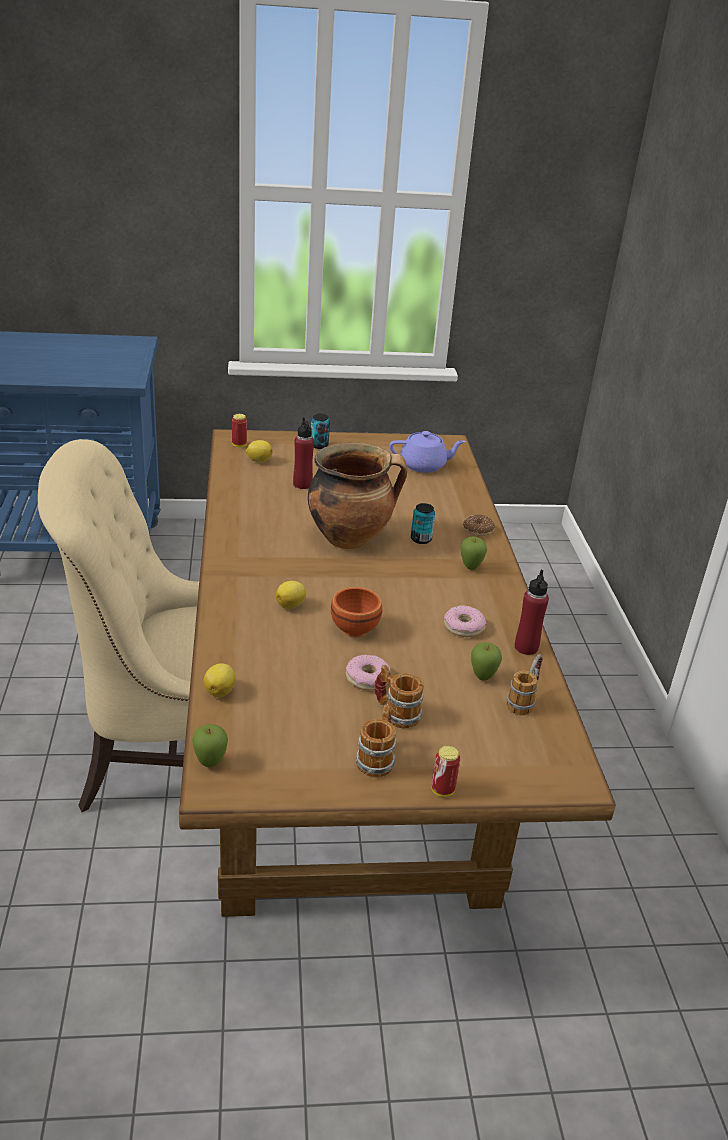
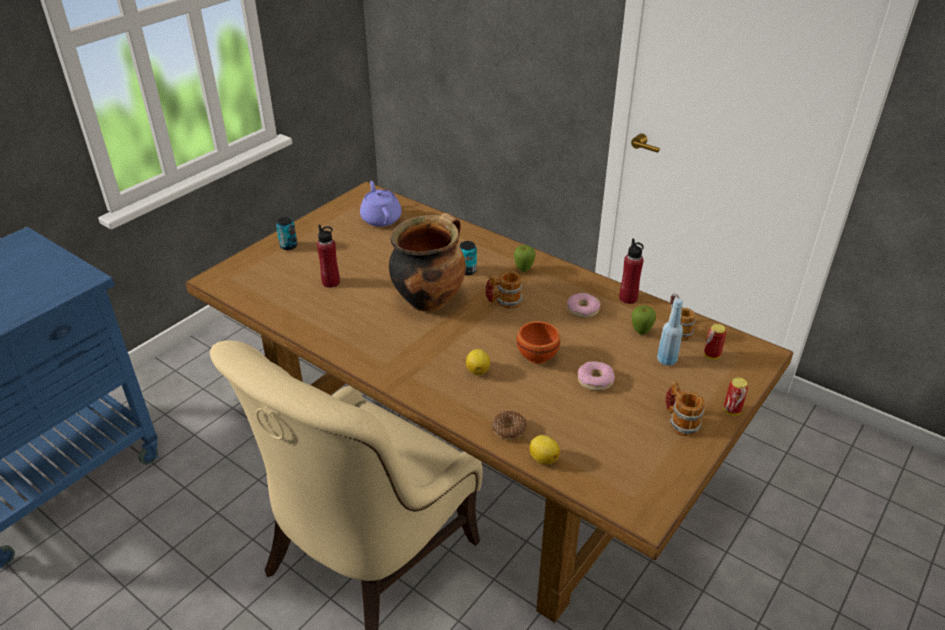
camera: 45 degrees left, 5 degrees up
apple [192,724,228,767] -> none
can [232,414,247,447] -> can moved to [704,324,726,359]
lemon [245,440,273,462] -> none
mug [374,665,424,728] -> mug moved to [485,271,523,309]
purple teapot [389,431,466,473] -> purple teapot turned 60 degrees counterclockwise [360,181,402,227]
donut [463,514,495,536] -> donut moved to [492,411,527,440]
none -> blue bottle [657,298,683,366]

